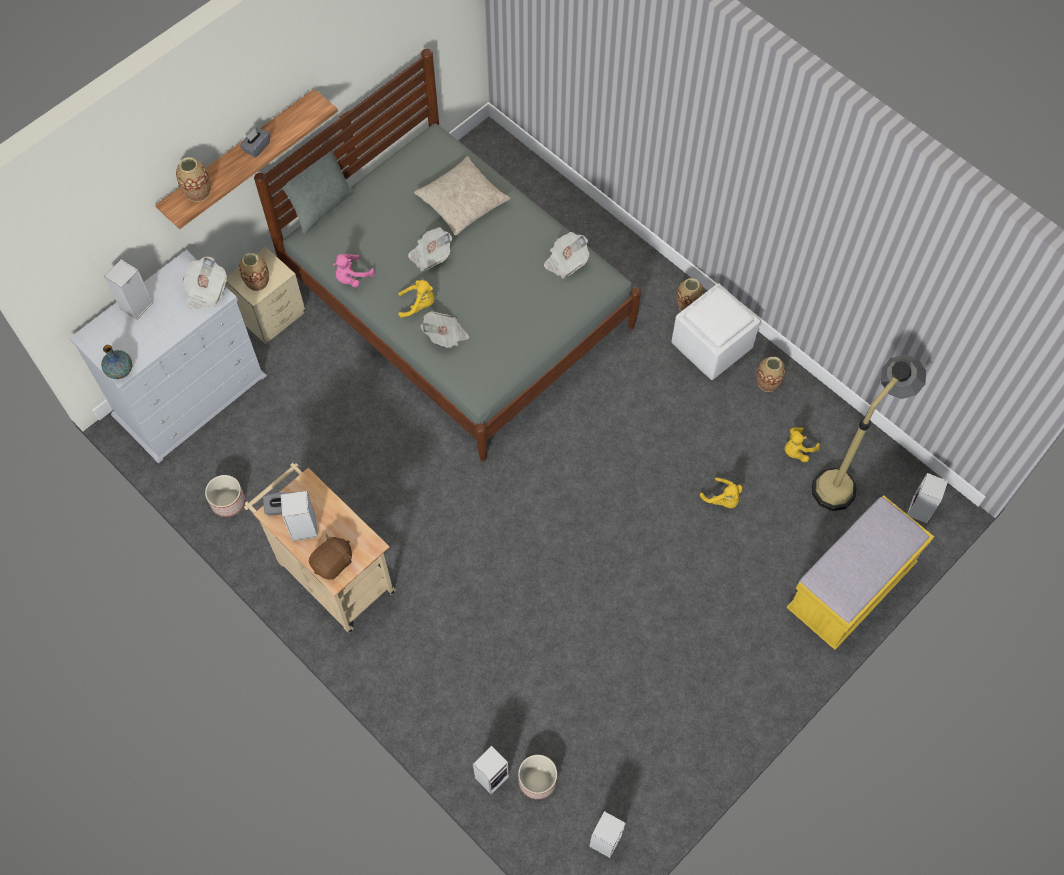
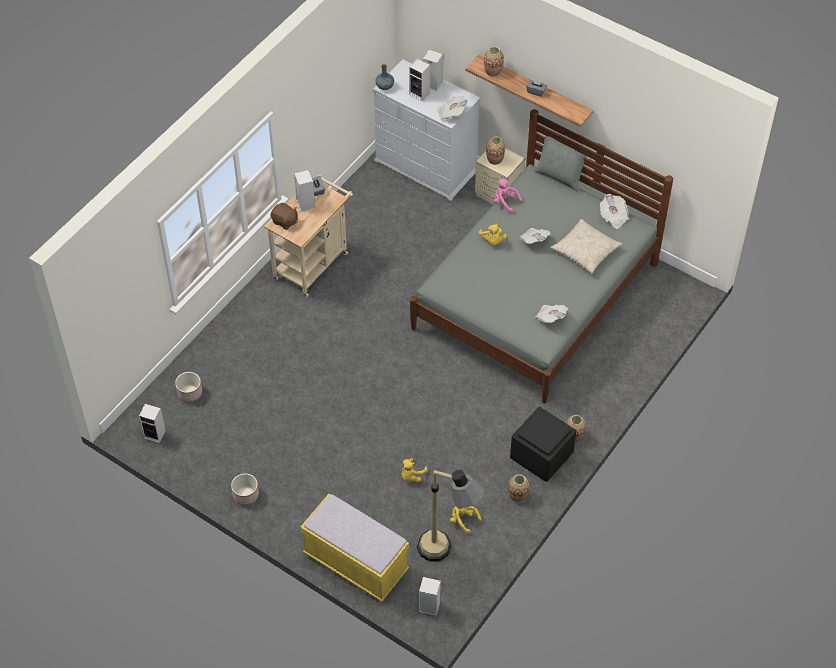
camera: 80 degrees right, 10 degrees down
planter [205,475,245,517] -> planter moved to [231,474,259,505]
newspaper [420,311,469,348] -> newspaper moved to [600,194,629,229]
speaker [473,746,509,795] -> speaker moved to [409,59,430,101]
white ottoman [671,283,760,380] -> black ottoman [510,407,576,482]

